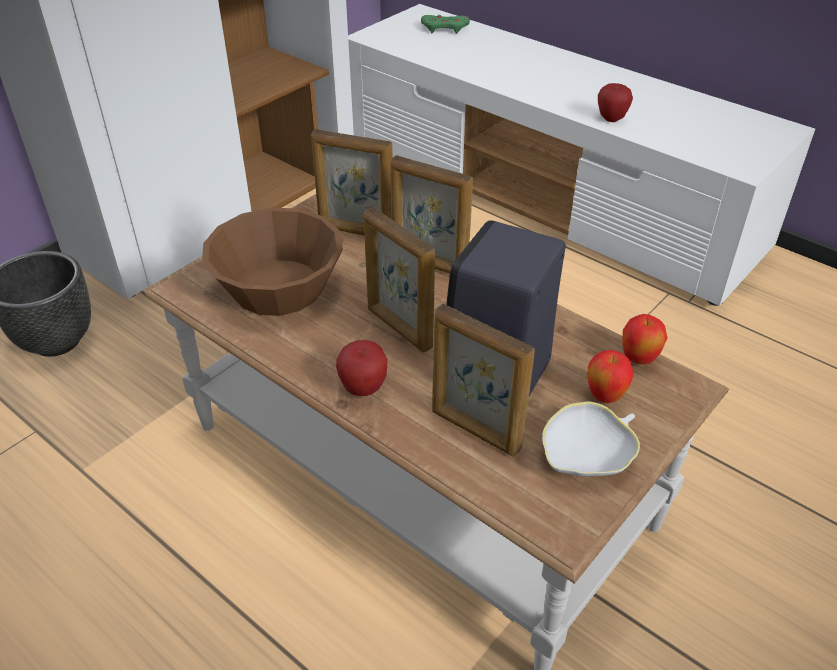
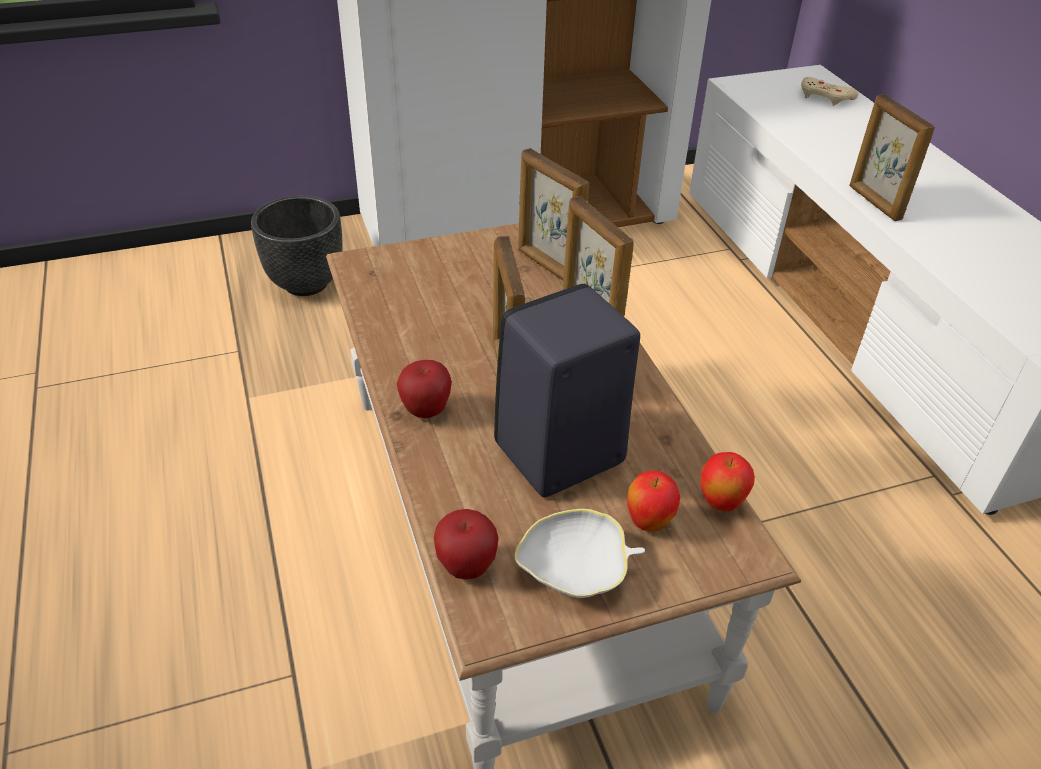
camera: 30 degrees right, 0 degrees up
brown bowl [202,208,343,316] -> none
green game controller [421,15,470,34] -> beige game controller [801,77,858,106]
picture frame [432,304,535,457] -> picture frame moved to [849,94,935,221]
apple [598,83,633,122] -> apple moved to [434,509,499,579]

